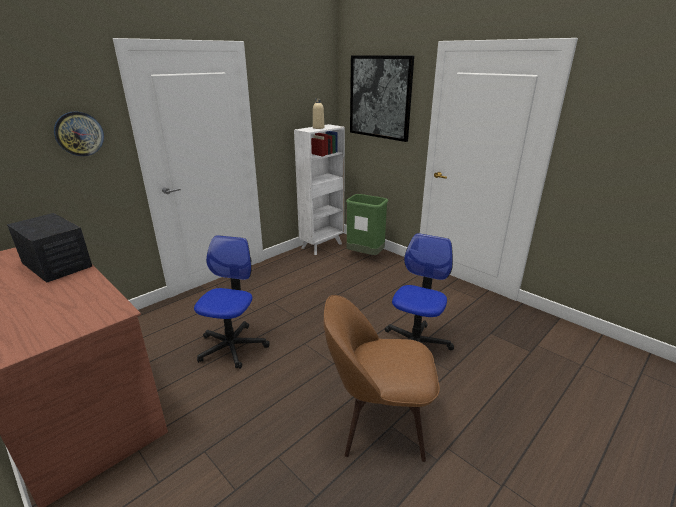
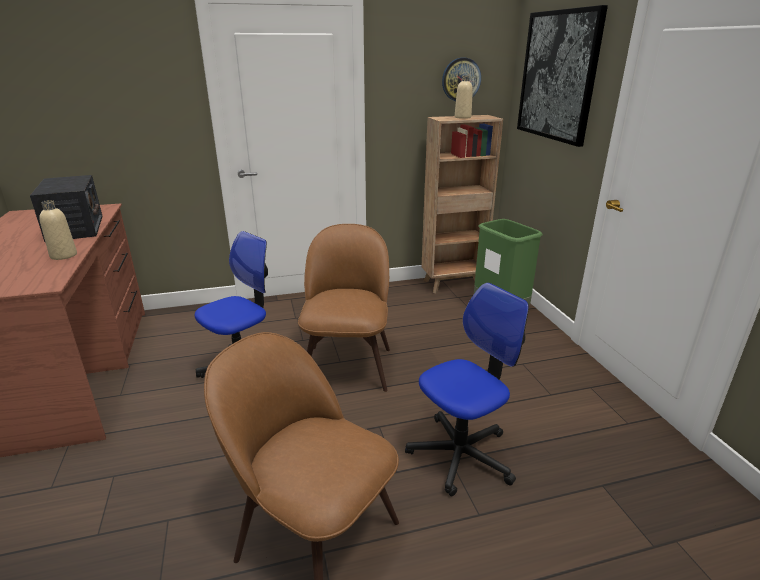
camera: 30 degrees right, 0 degrees up
wall clock [54,111,104,156] -> wall clock moved to [442,58,481,101]
white bookcase [294,124,345,255] -> brown bookcase [421,115,503,294]
none -> beige bottle [39,200,77,260]
none -> brown chair [298,224,390,392]

